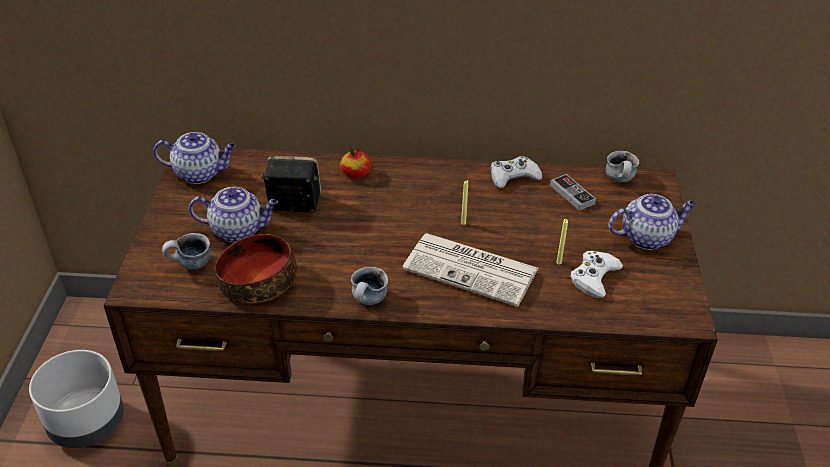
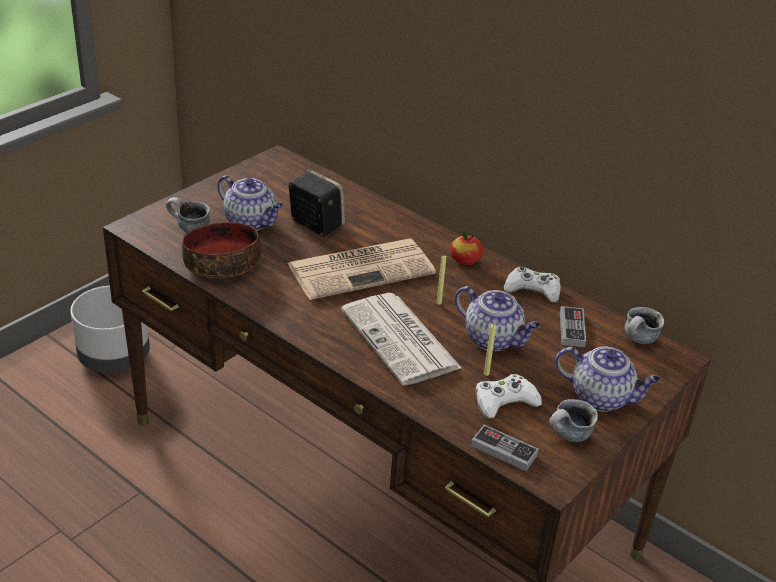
camera: 35 degrees right, 5 degrees down
teapot [153,132,236,184] -> teapot moved to [455,286,540,351]
apple [340,148,371,178] -> apple moved to [450,231,484,265]
mug [351,267,388,305] -> mug moved to [550,399,598,442]
none -> newspaper [287,238,436,300]
none -> game controller [471,425,539,471]

